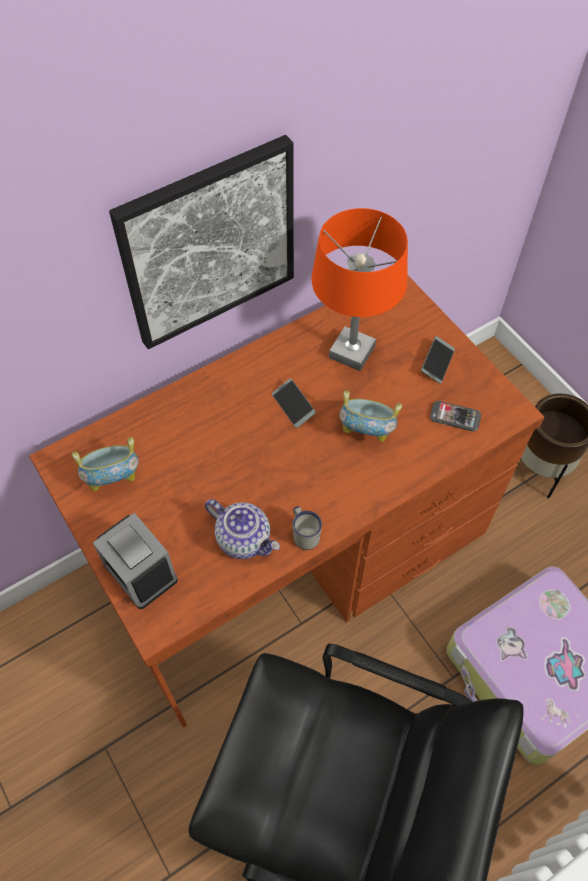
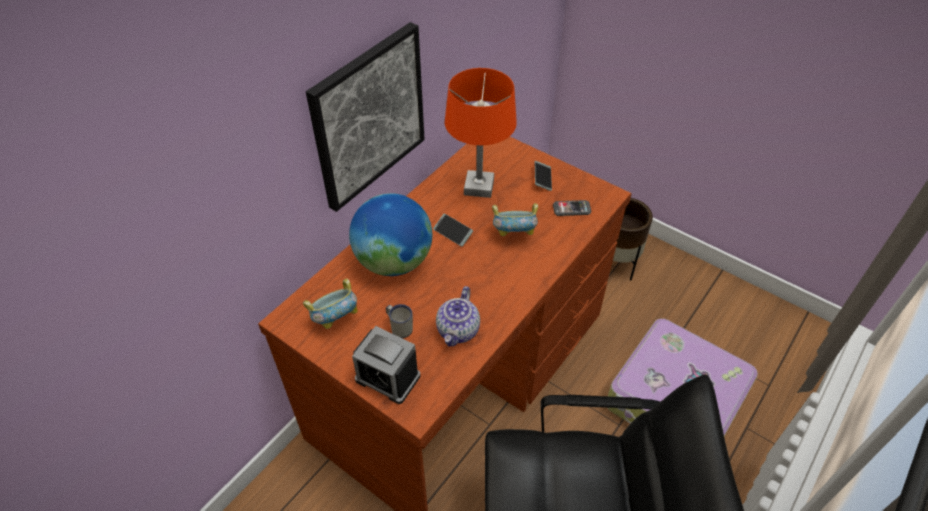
camera: 20 degrees left, 10 degrees down
teapot [205,499,280,559] -> teapot turned 90 degrees clockwise [436,286,480,346]
white mug [293,506,322,550] -> white mug moved to [386,304,413,338]
none -> globe [349,193,432,276]

